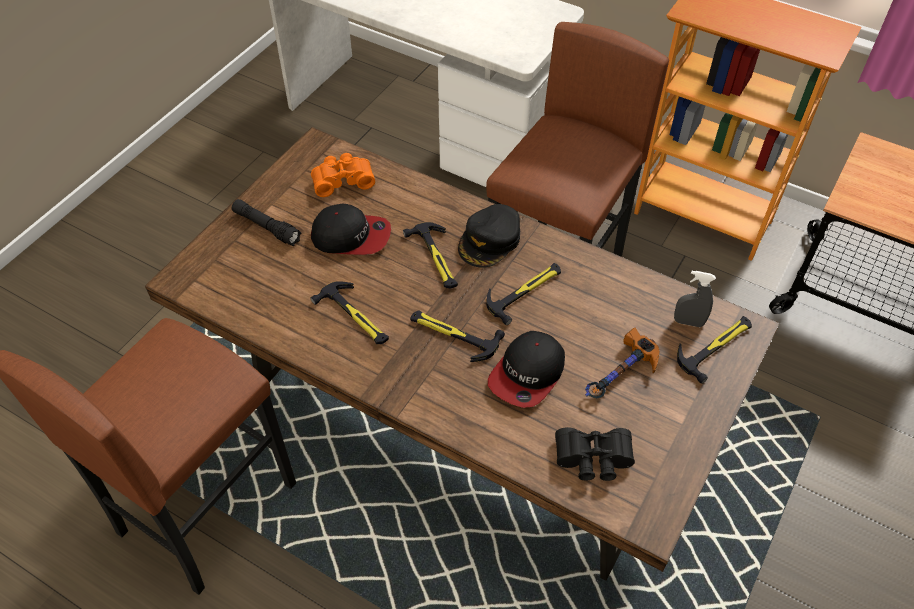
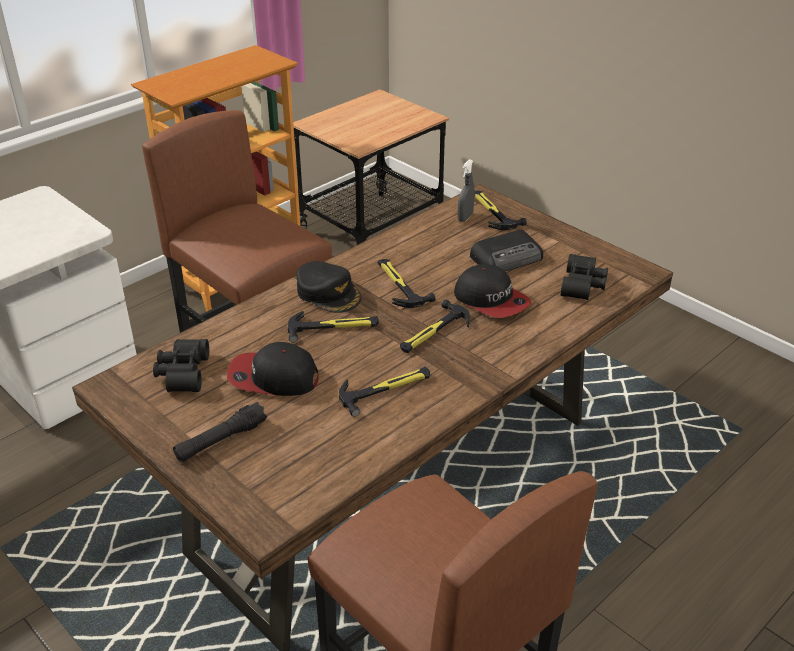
camera: 75 degrees left, 15 degrees down
orange binoculars [311,153,375,197] -> black binoculars [153,339,209,392]
cap [311,204,391,255] -> cap turned 105 degrees counterclockwise [227,342,319,396]
hammer [585,328,659,399] -> radio [470,230,543,271]

